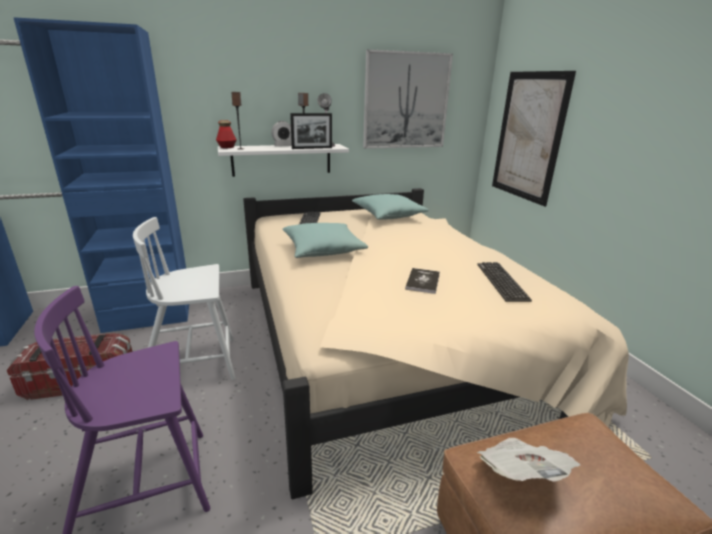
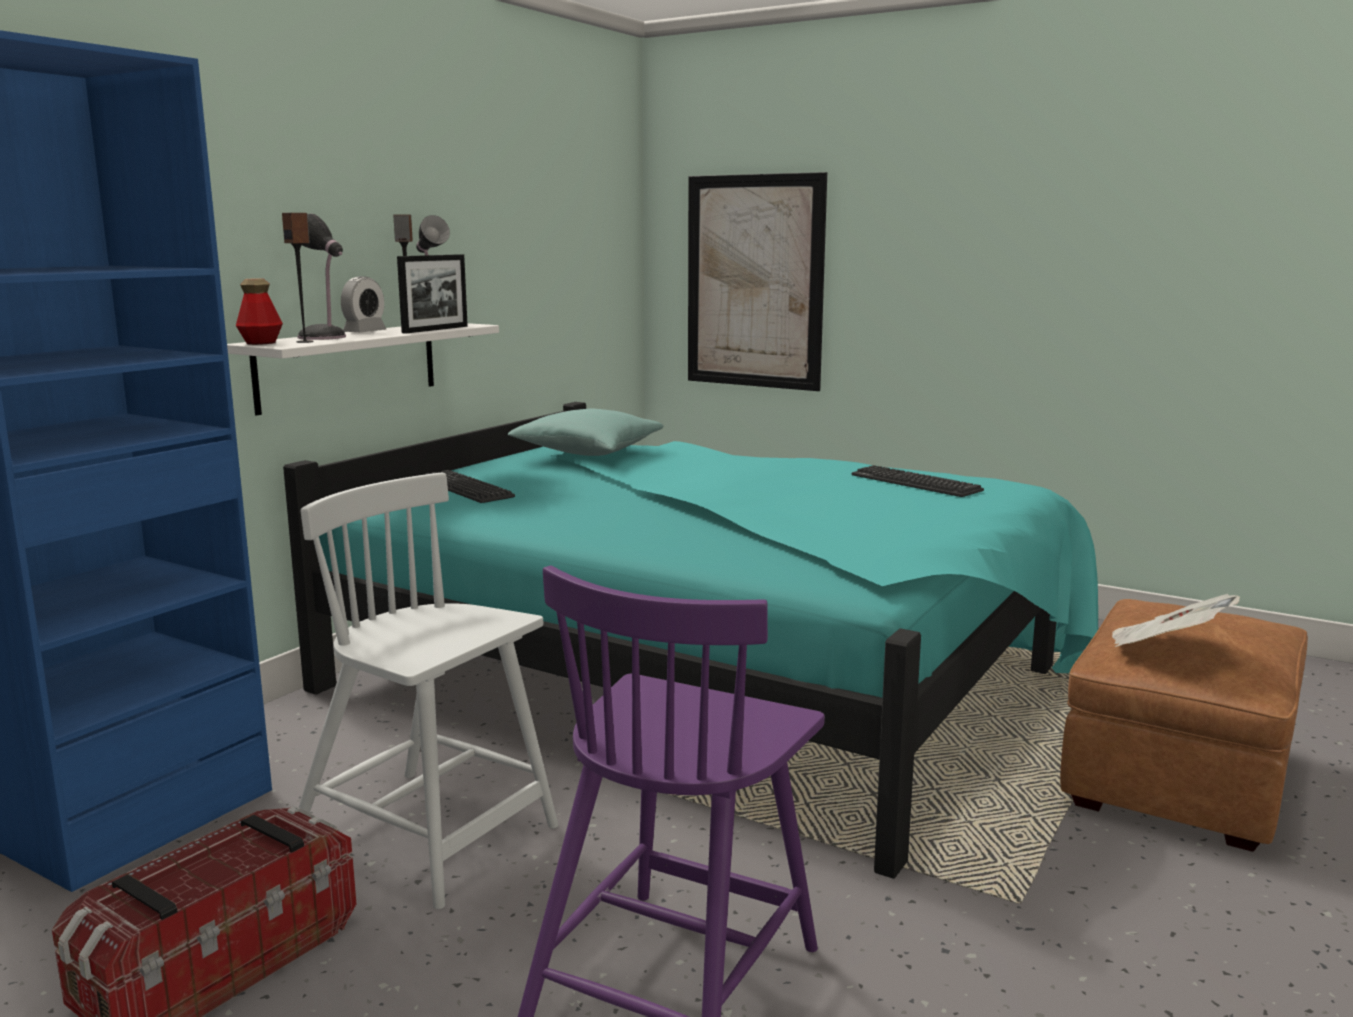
camera: 40 degrees left, 10 degrees down
white chair [133,217,236,380] -> white chair turned 90 degrees clockwise [299,473,558,909]
beige bed [243,188,629,499] -> turquoise bed [283,402,1098,879]
turquoise pillow [282,223,368,258] -> none
picture [363,49,453,149] -> none
book [405,268,440,294] -> none
none -> table lamp [297,213,346,340]

